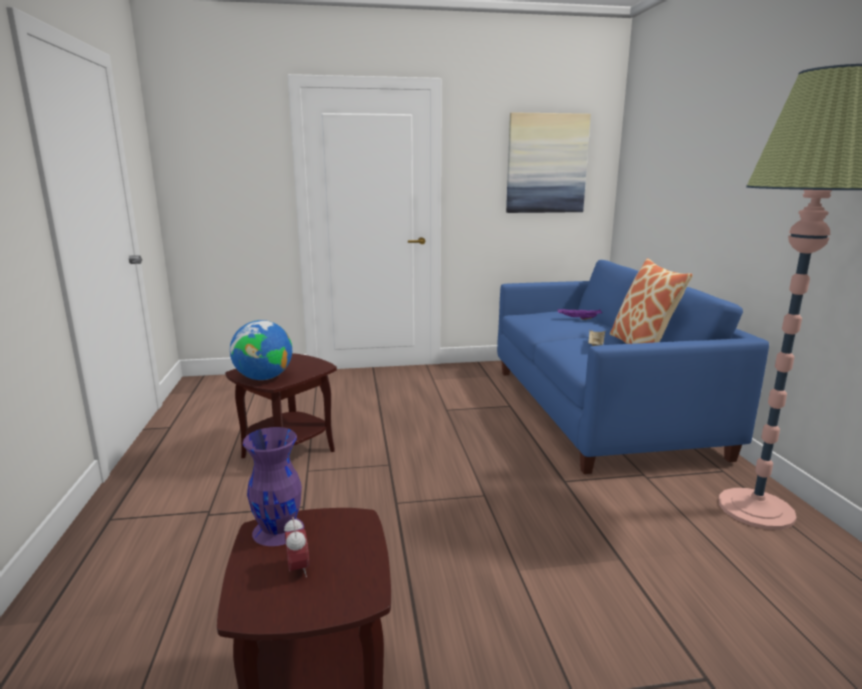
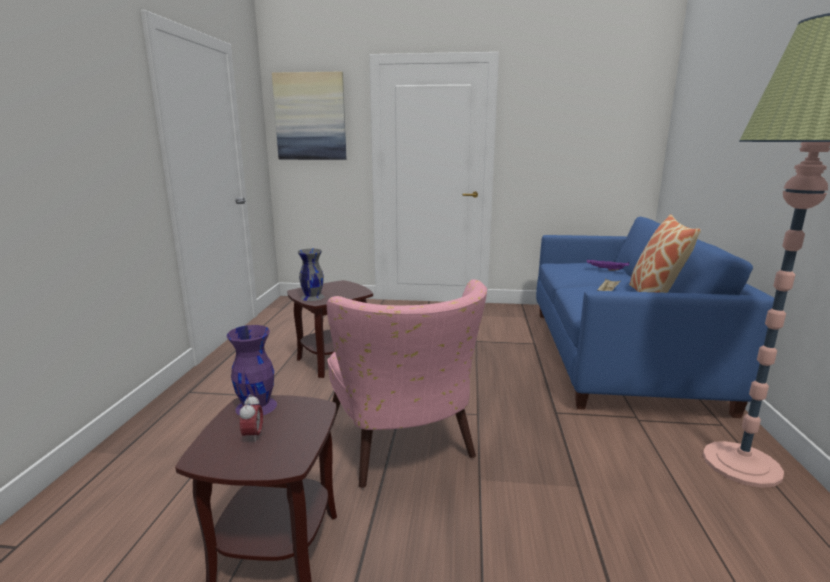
camera: 15 degrees right, 0 degrees up
globe [230,320,292,380] -> grey vase [298,249,325,301]
picture [506,112,591,213] -> picture moved to [272,72,346,160]
none -> pink armchair [327,279,487,488]

